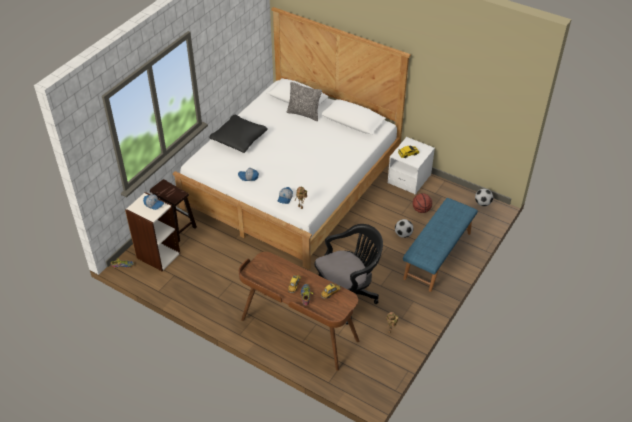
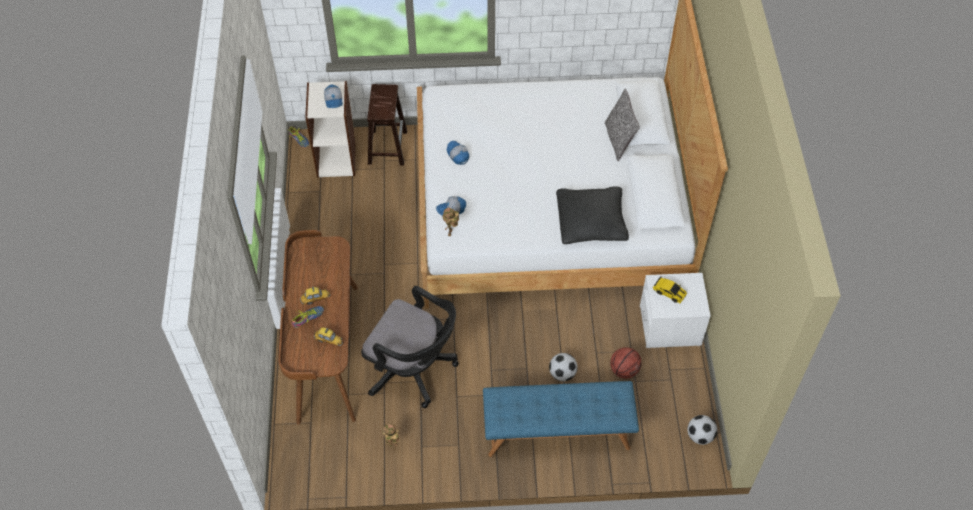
camera: 55 degrees right, 10 degrees up
black pillow [209,115,268,153] -> black pillow moved to [556,187,629,244]

